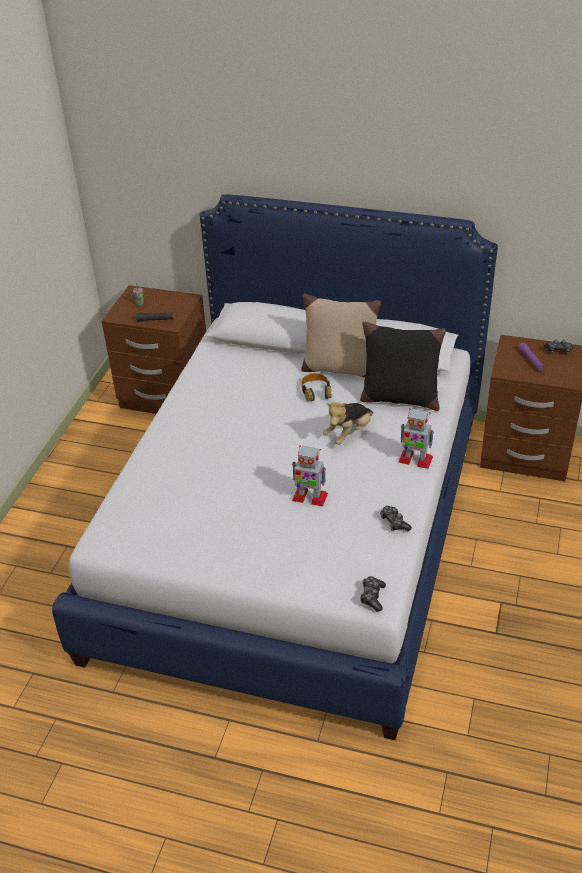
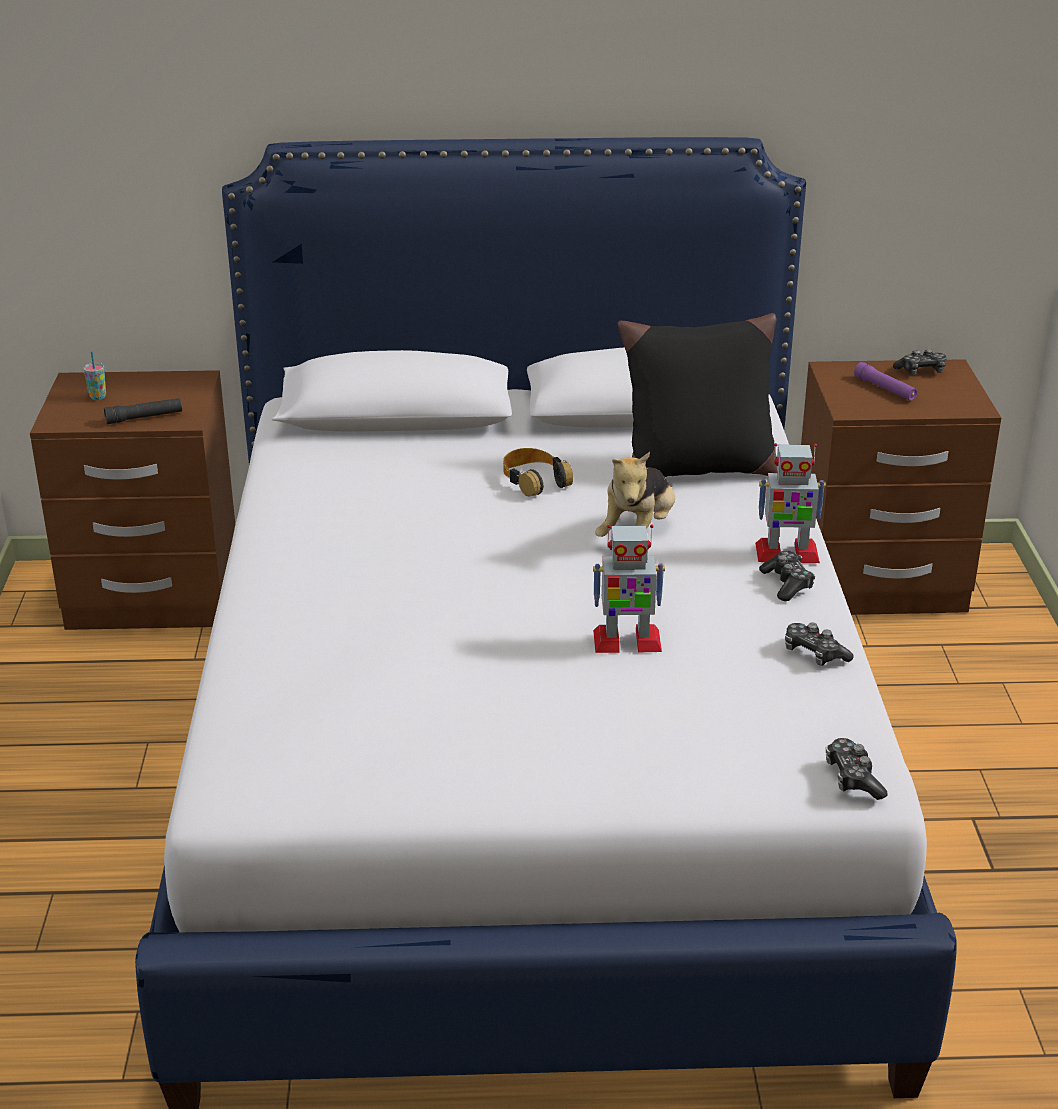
camera: 20 degrees left, 10 degrees down
beige pillow [301,294,381,378] -> none
none -> game controller [759,551,815,601]

